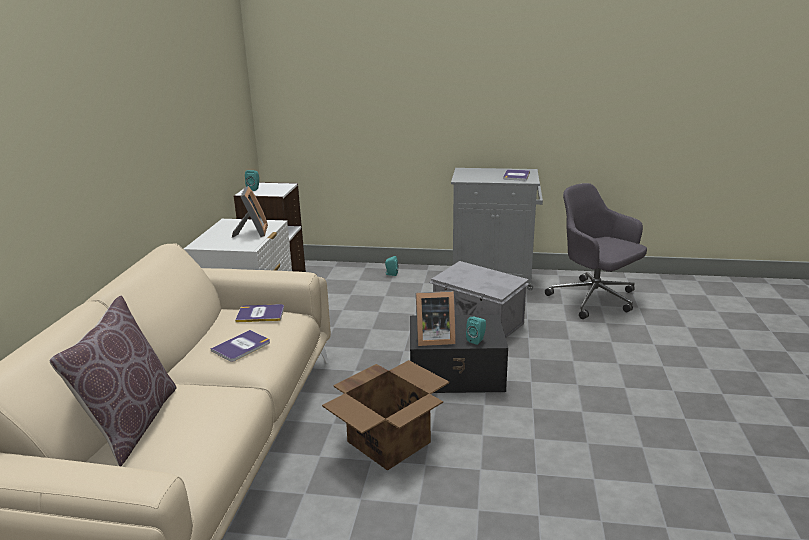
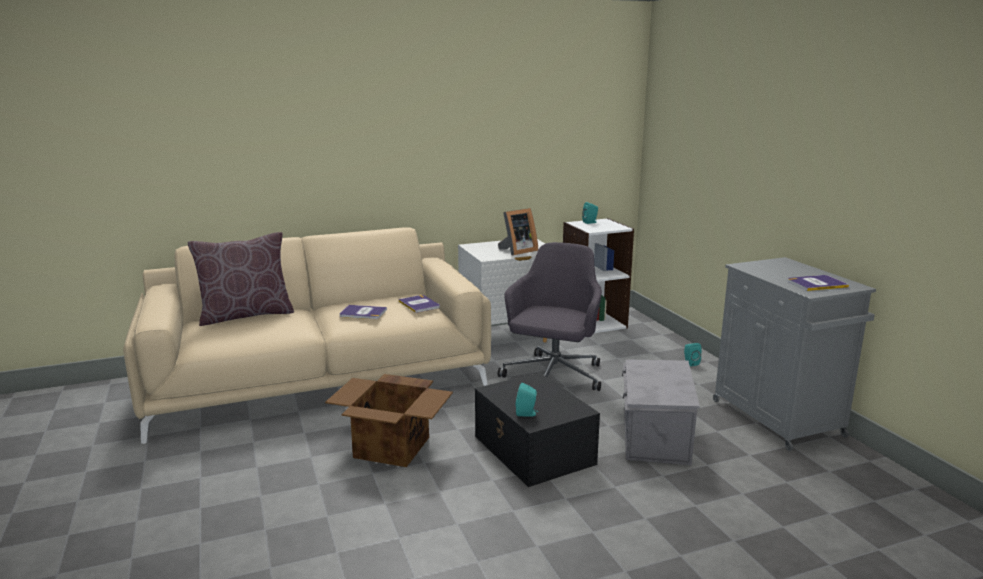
camera: 60 degrees right, 5 degrees down
picture frame [416,291,456,346] -> none
grey office chair [545,183,647,319] -> grey office chair moved to [498,242,602,391]

